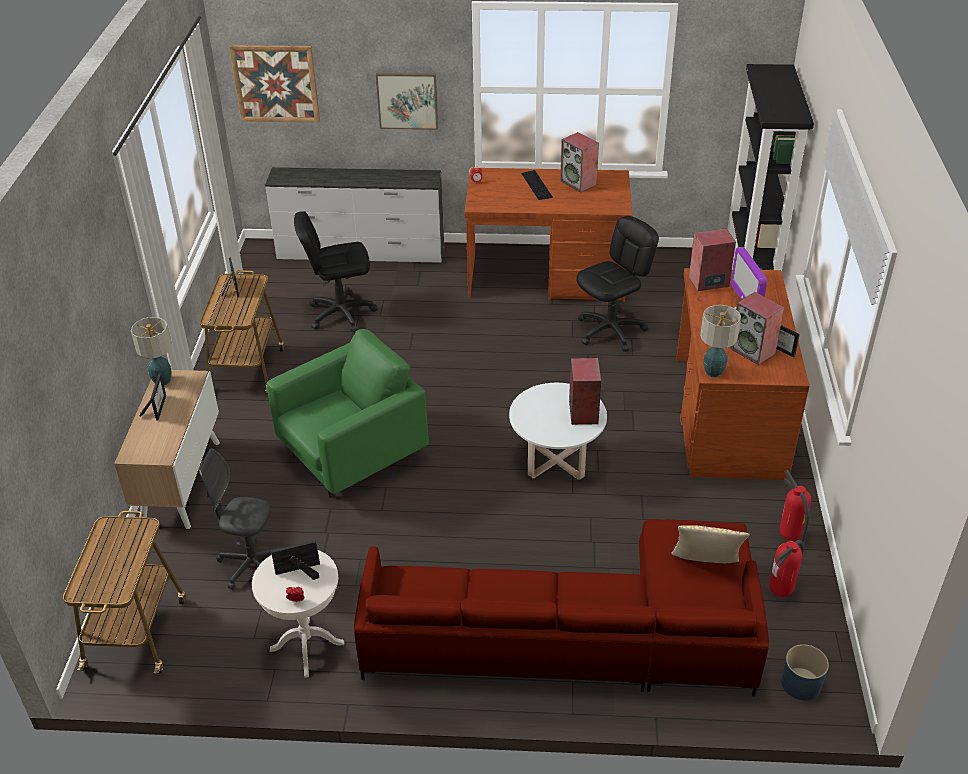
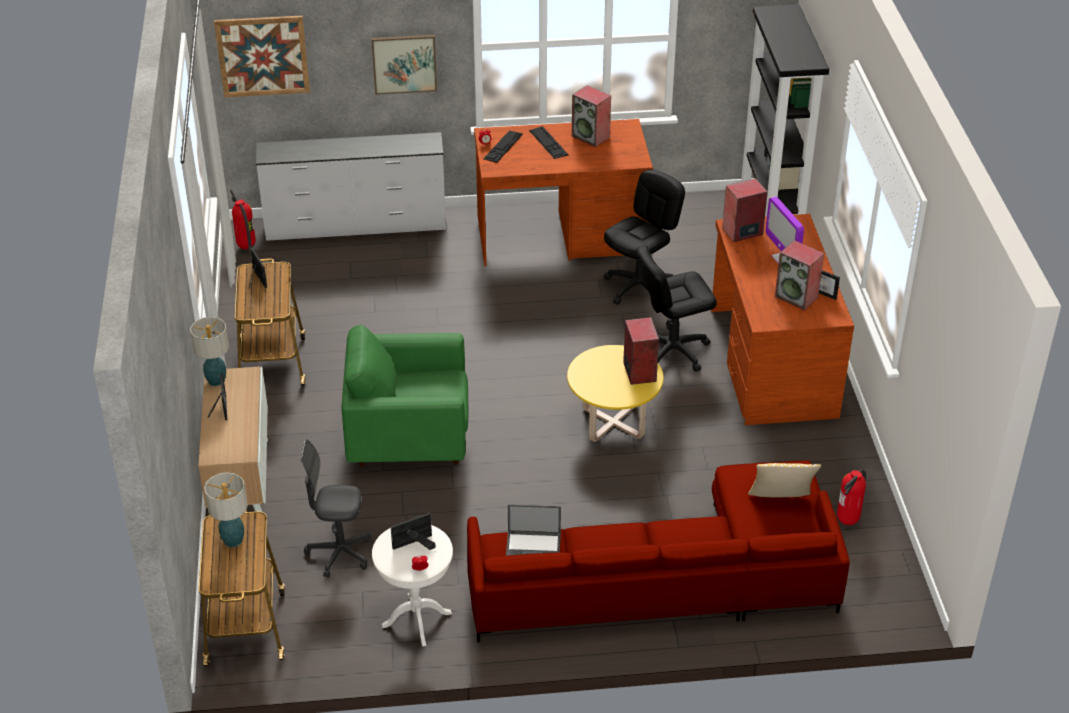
camera: 10 degrees left, 0 degrees up
green armchair [267,329,429,498] -> green armchair turned 135 degrees counterclockwise [341,325,468,467]
black office chair [294,211,377,333] -> black office chair moved to [636,246,717,372]
white coffee table [509,383,607,480] -> yellow coffee table [567,345,664,442]
table lamp [700,305,741,377] -> table lamp moved to [204,472,248,547]
fire extinguisher [780,470,811,545] -> fire extinguisher moved to [230,189,256,250]
blue planter [781,644,829,700] -> none
none -> keyboard [483,131,523,163]
none -> laptop [506,504,561,556]

